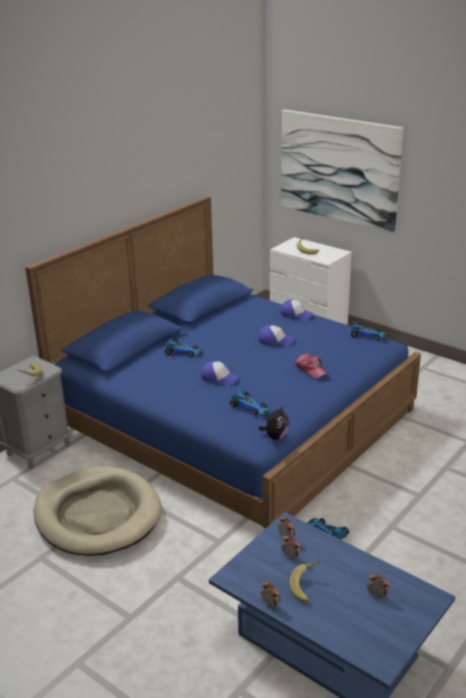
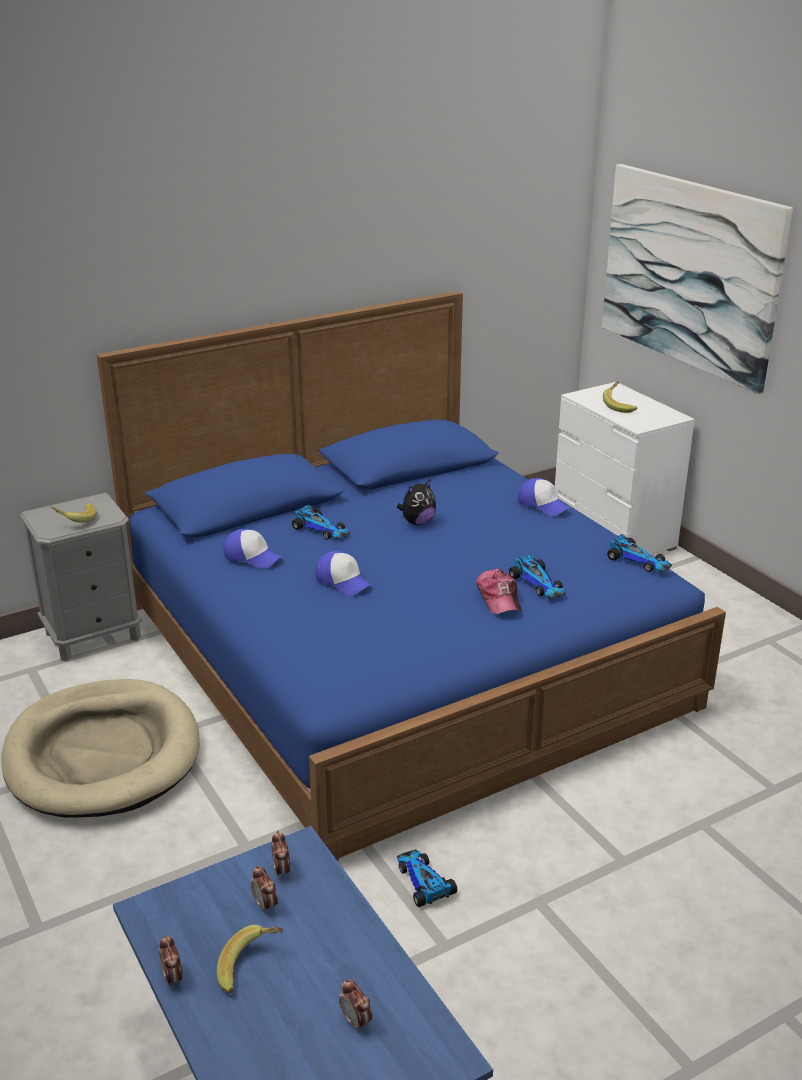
camera: 20 degrees right, 0 degrees up
toy car [230,390,271,416] -> toy car moved to [509,554,566,599]
cap [258,325,294,345] -> cap moved to [223,529,281,569]
plush toy [258,406,289,440] -> plush toy moved to [397,479,436,525]

